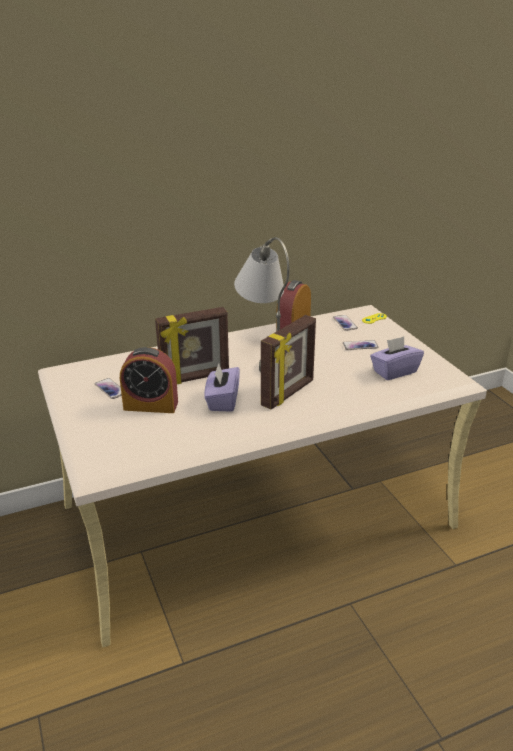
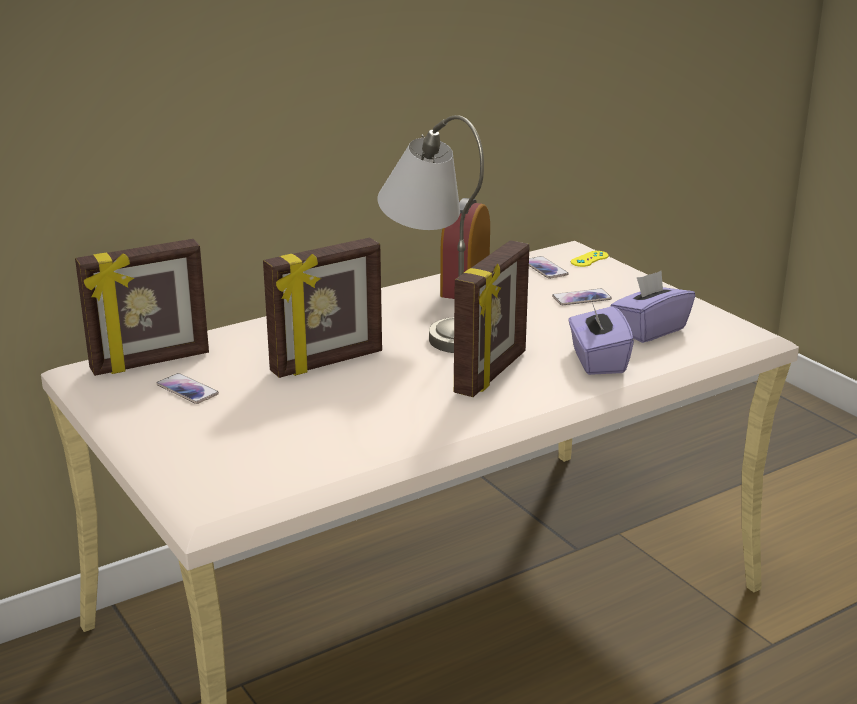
camera: 10 degrees left, 5 degrees down
alarm clock [120,347,178,413] -> none
purple tissue box [204,363,240,412] -> purple tissue box moved to [568,300,634,375]
none -> picture frame [75,239,209,376]

